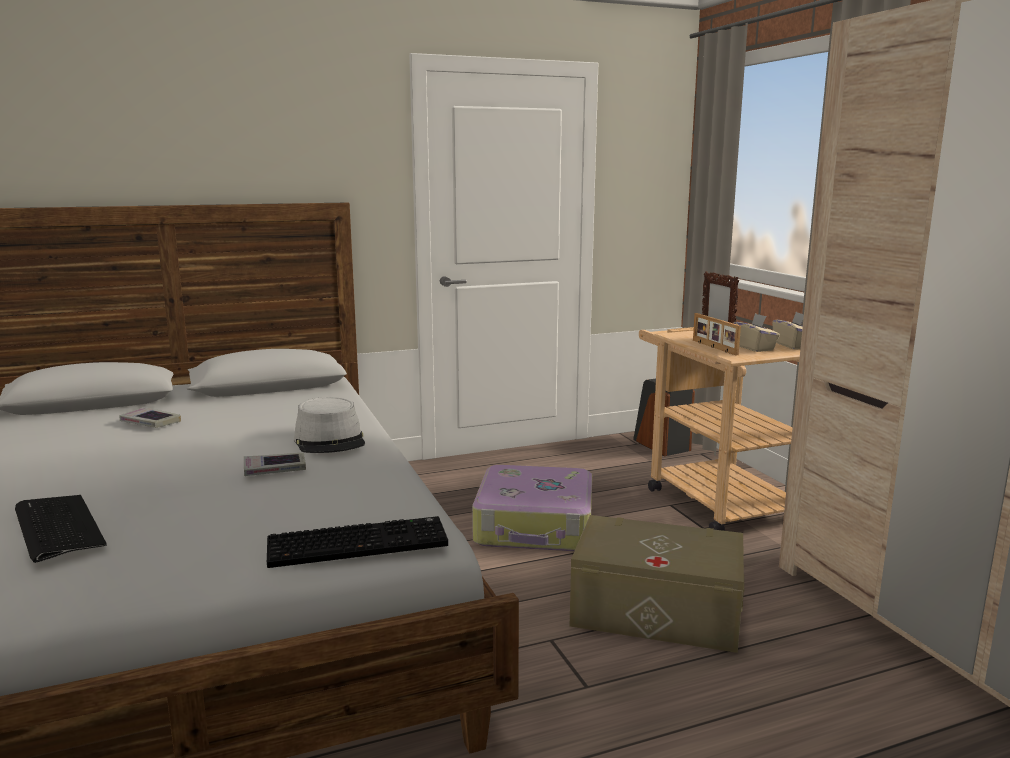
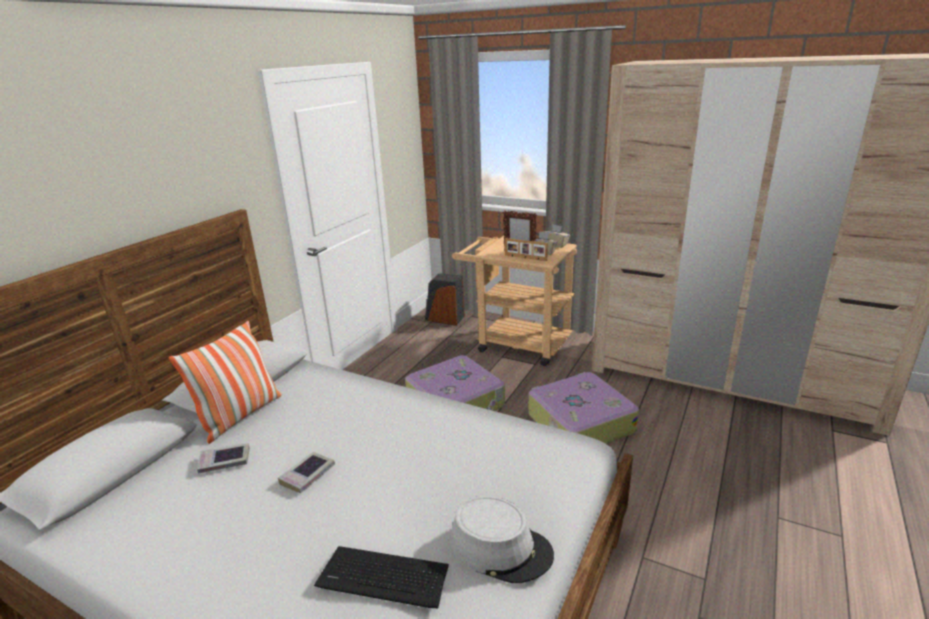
camera: 40 degrees left, 10 degrees up
book [244,453,306,476] -> book moved to [278,452,335,493]
keyboard [267,516,448,568] -> none
grey hat [294,397,365,453] -> grey hat moved to [450,496,554,583]
beige storage box [570,515,744,653] -> suitcase [529,372,639,444]
none -> pillow [169,321,282,444]

